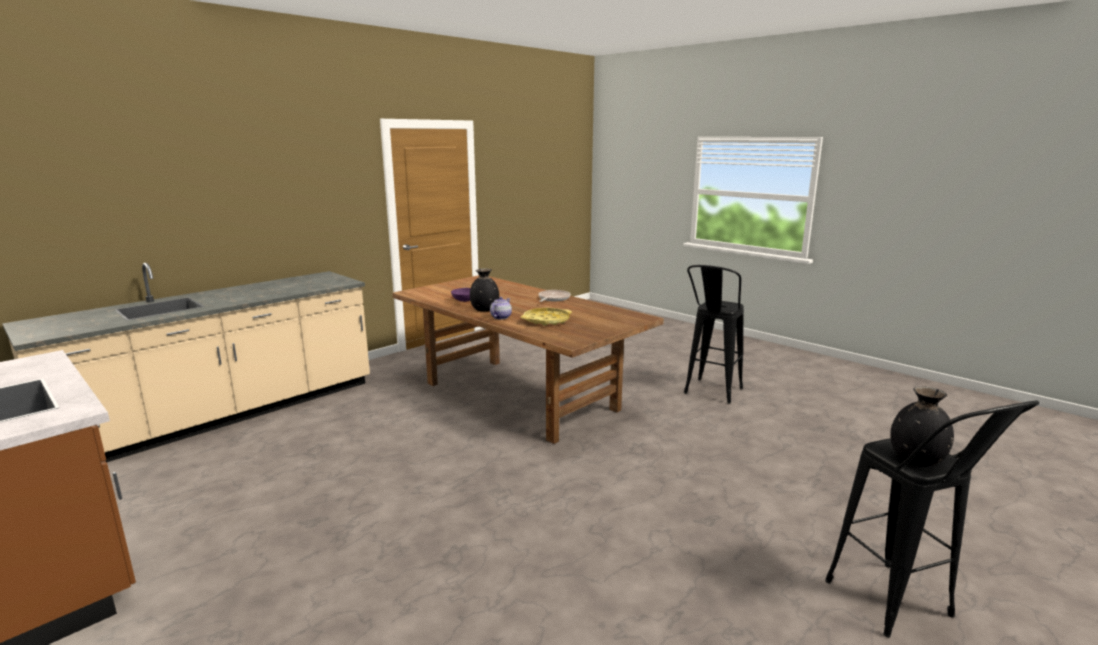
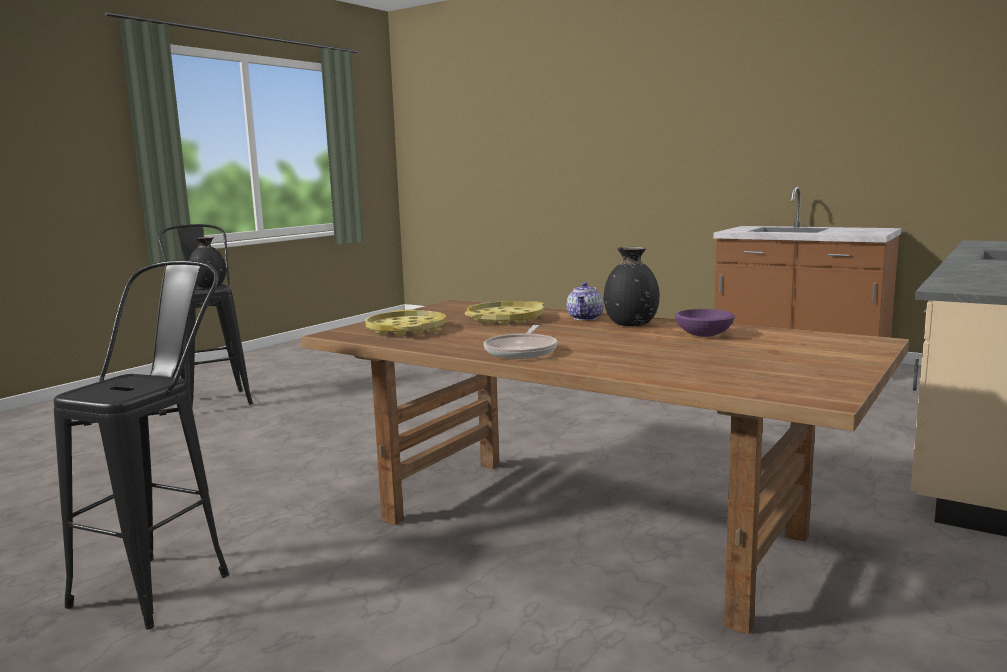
camera: 170 degrees right, 5 degrees down
none -> yellow tray [366,309,446,336]

